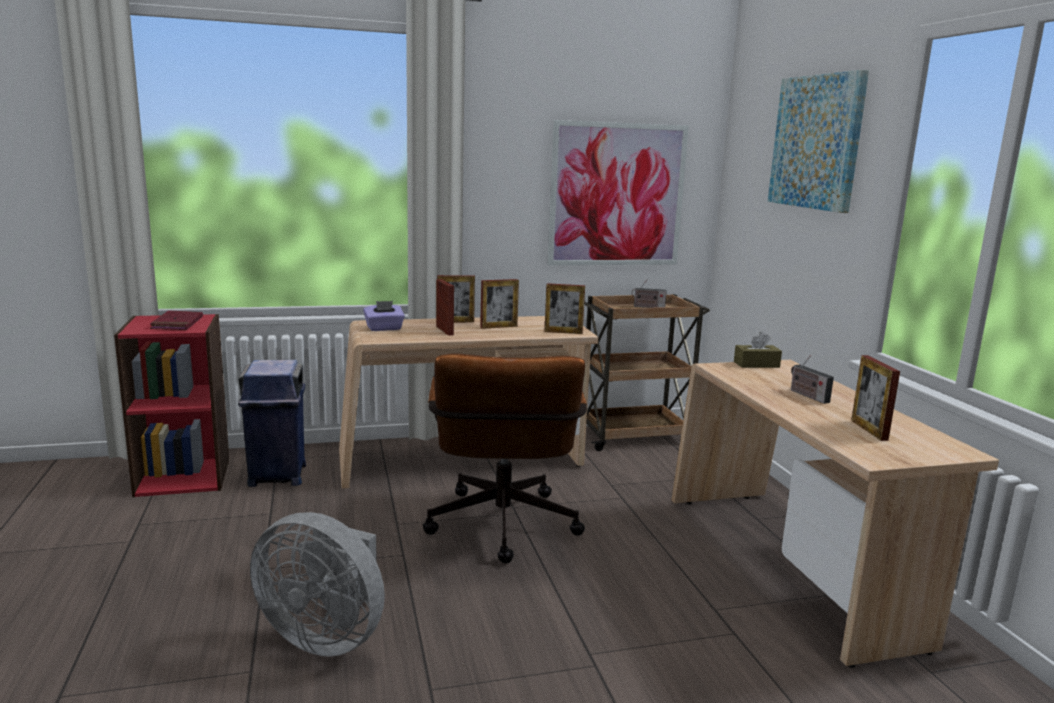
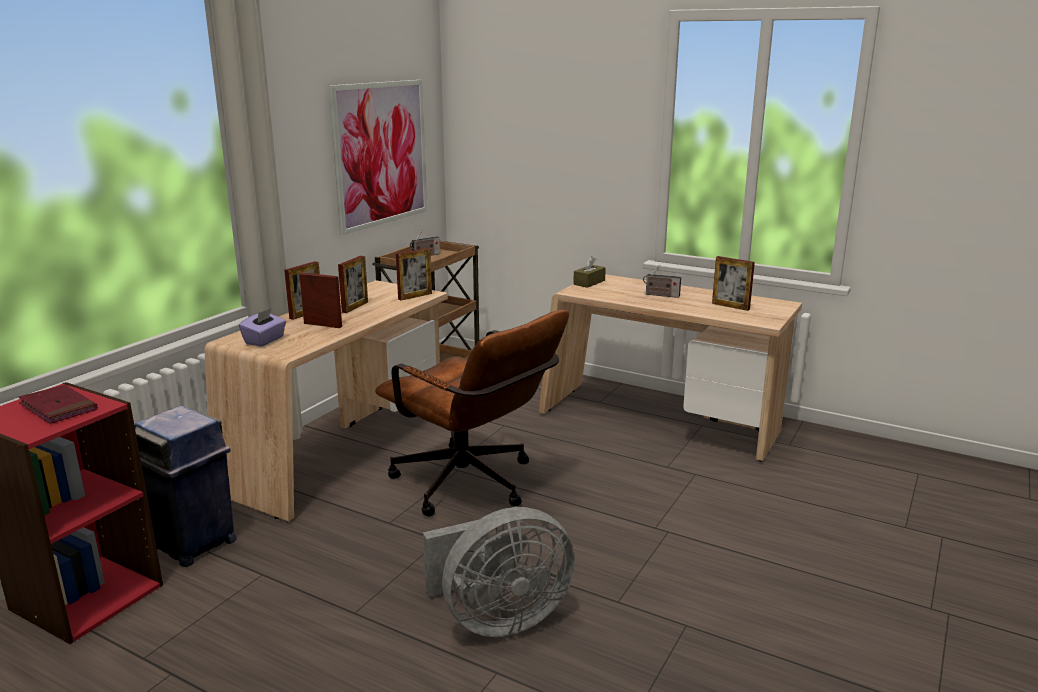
camera: 45 degrees left, 5 degrees up
picture [768,70,869,213] -> none

